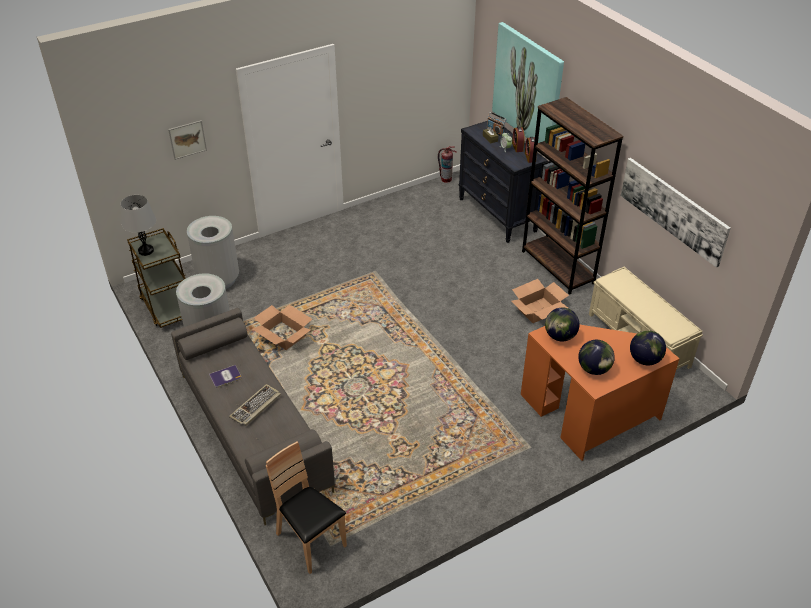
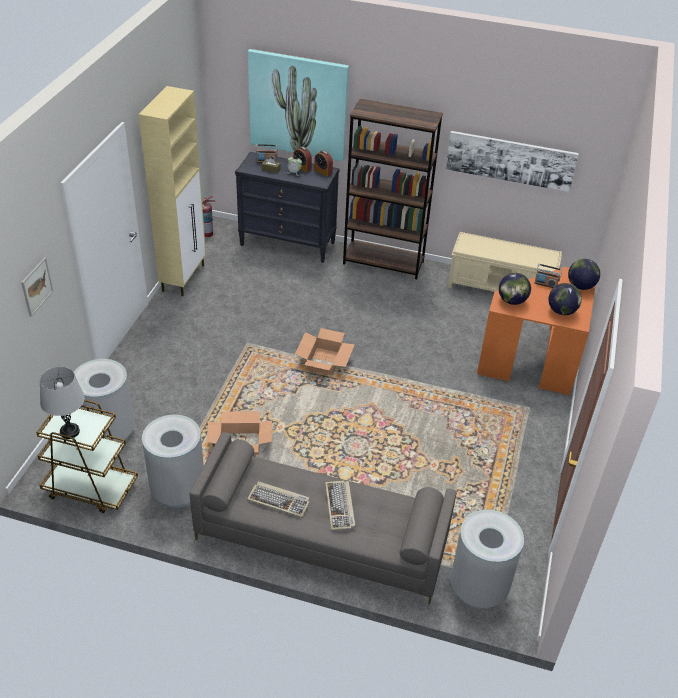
camera: 45 degrees left, 0 degrees up
book [209,365,242,387] -> keyboard [247,481,310,518]
brown chair [266,442,347,574] -> grey trash can [451,510,524,609]
cardboard box [511,279,569,323] -> cardboard box moved to [295,328,355,375]
none -> beige cabinet [138,86,206,296]
none -> radio [534,264,562,288]

